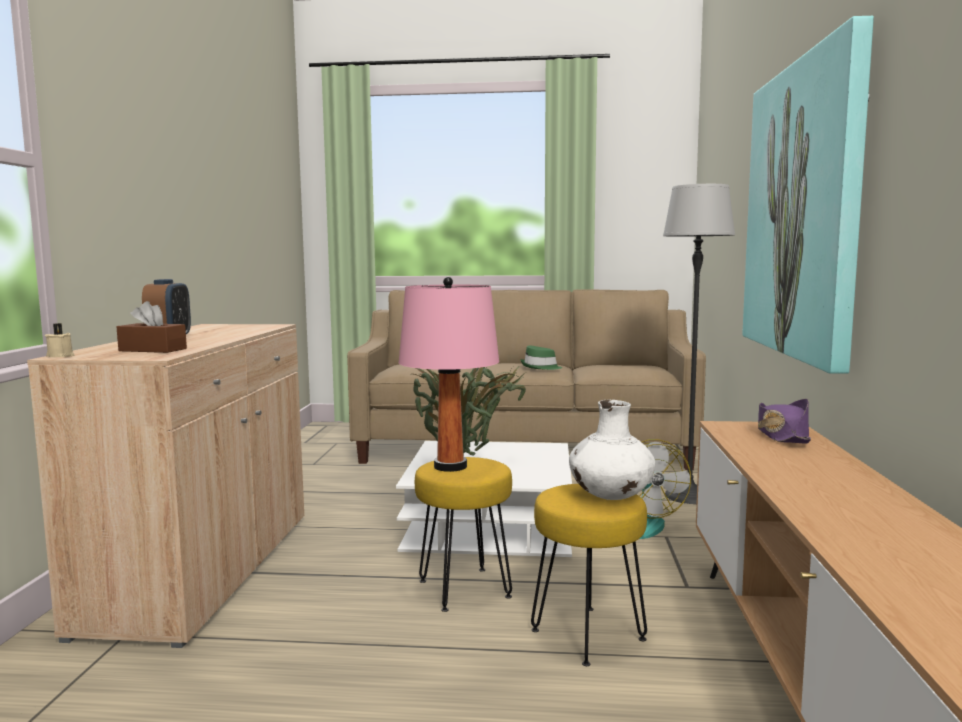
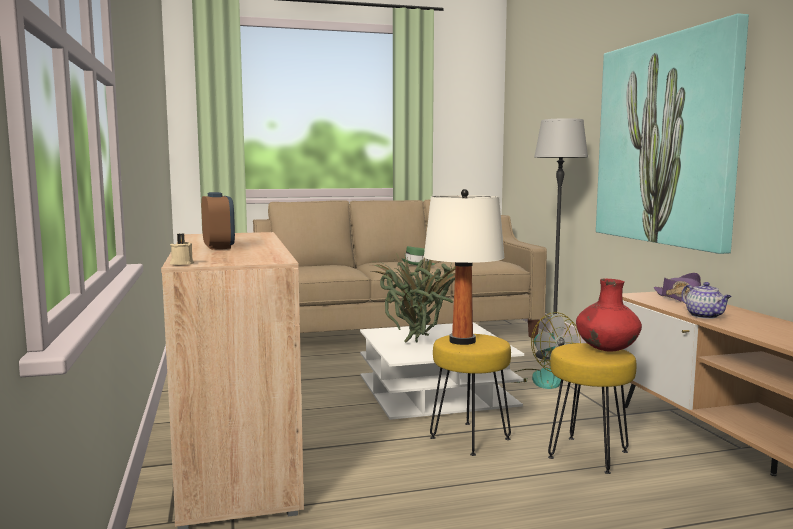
camera: 20 degrees left, 0 degrees up
brown tissue box [117,301,187,353] -> none
pink table lamp [399,277,499,472] -> white table lamp [424,189,505,345]
white vase [569,400,655,500] -> red vase [576,279,642,352]
none -> teapot [682,282,732,319]

